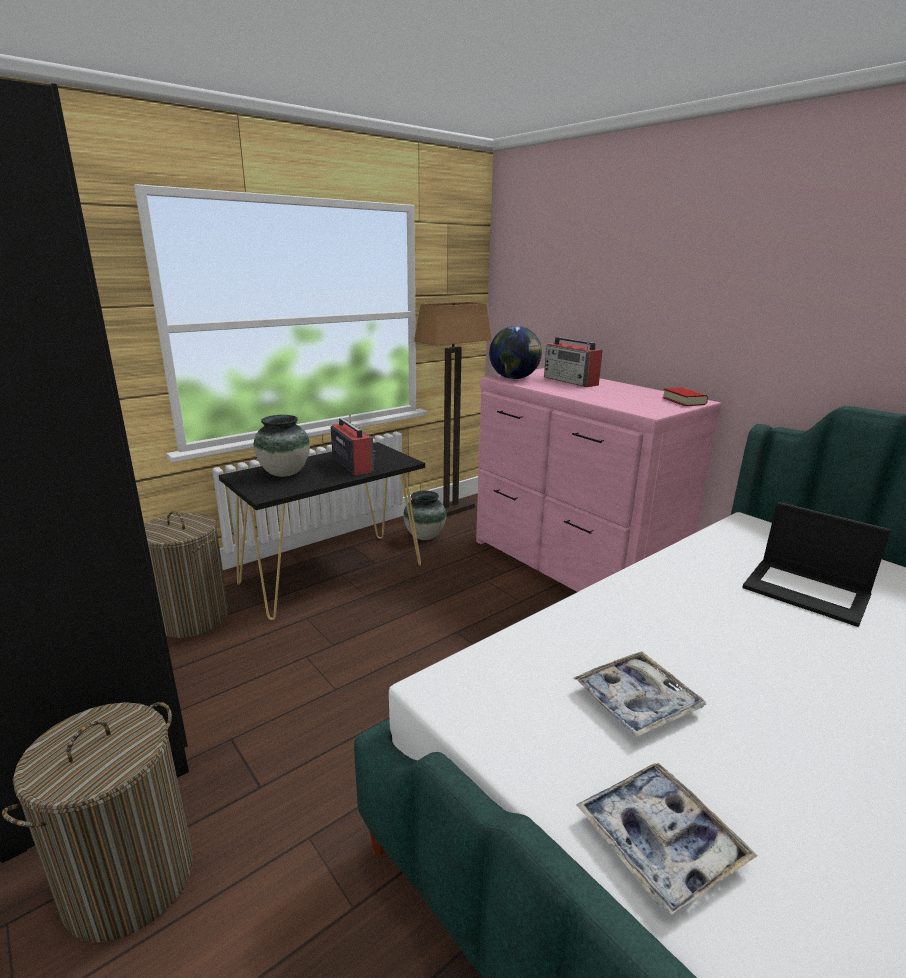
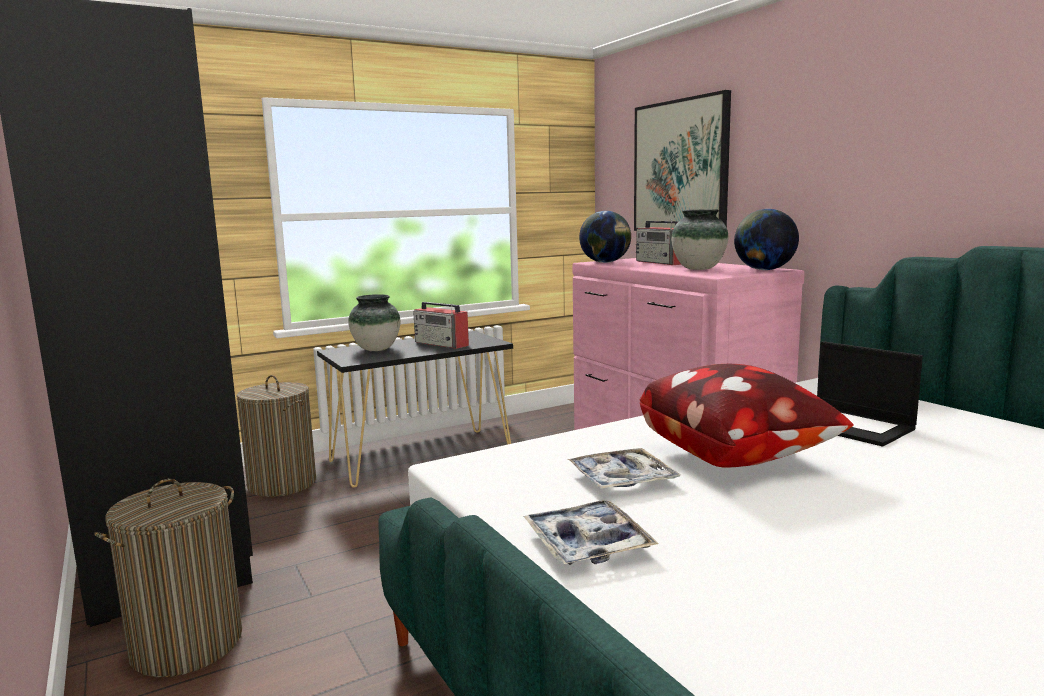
camera: 10 degrees right, 10 degrees down
radio [331,414,375,475] -> radio turned 150 degrees clockwise [413,302,469,349]
vase [403,490,446,540] -> vase moved to [671,209,728,270]
floor lamp [414,302,492,517] -> none
book [663,387,708,406] -> globe [734,209,799,270]
none -> picture [634,90,731,231]
none -> pillow [640,364,854,468]

